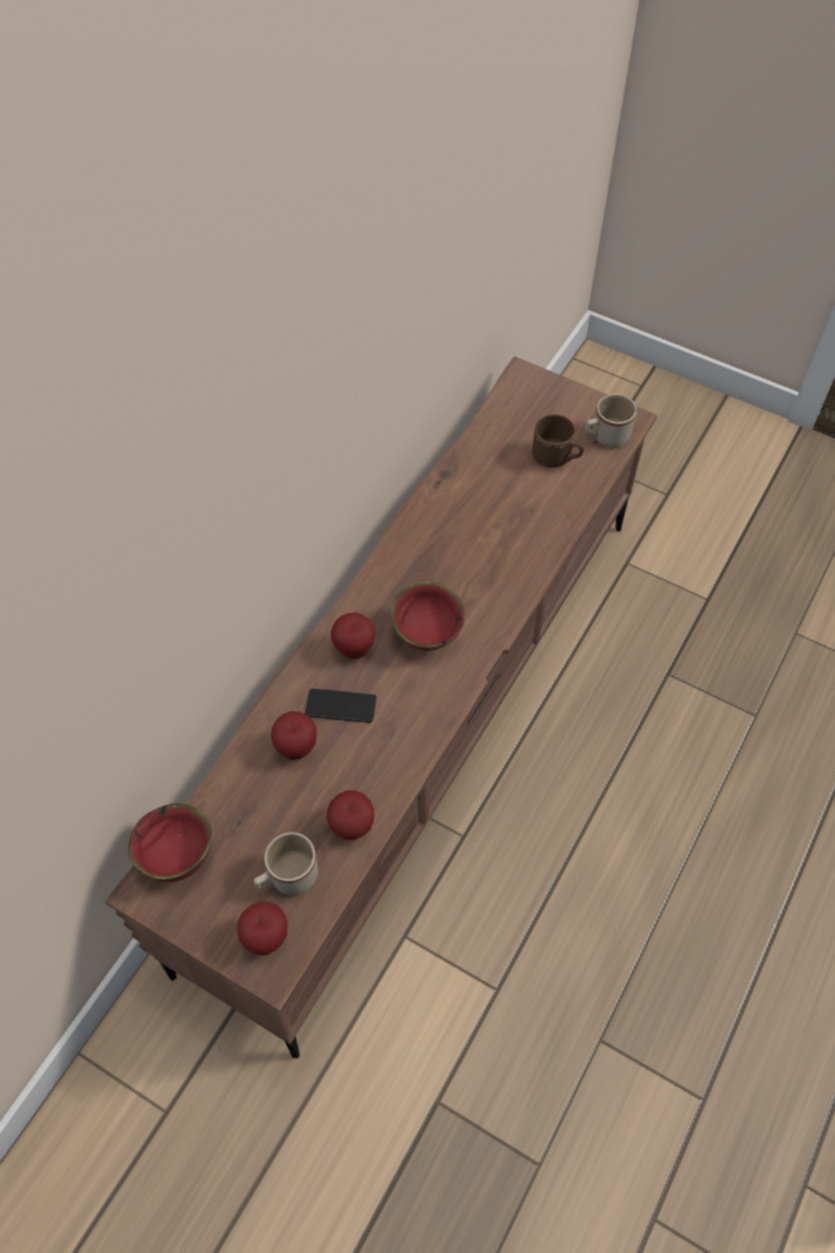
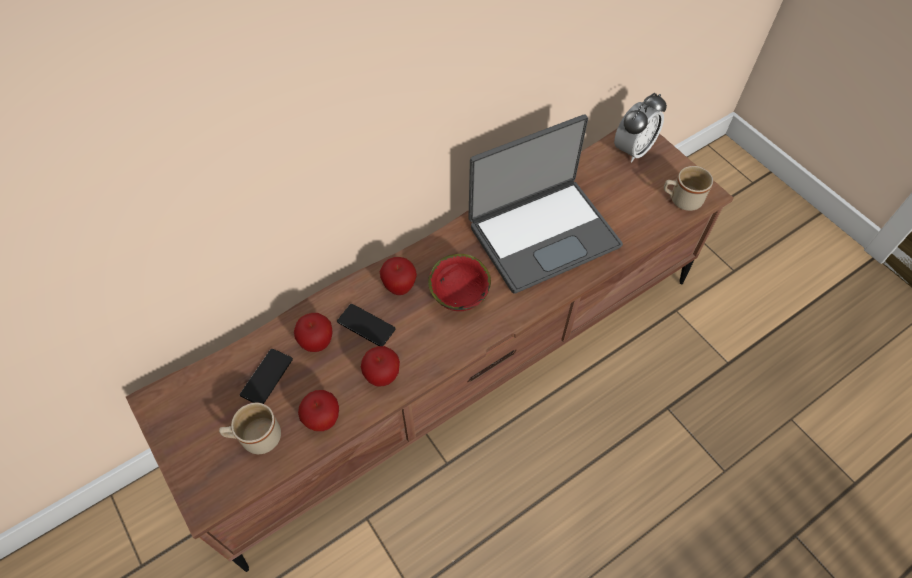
camera: 25 degrees right, 0 degrees up
red bowl [128,803,212,882] -> none
apple [237,902,288,955] -> apple moved to [361,346,400,387]
brown mug [533,414,584,468] -> none
none -> phone [240,349,293,404]
none -> laptop [468,115,623,294]
none -> alarm clock [614,93,667,163]

